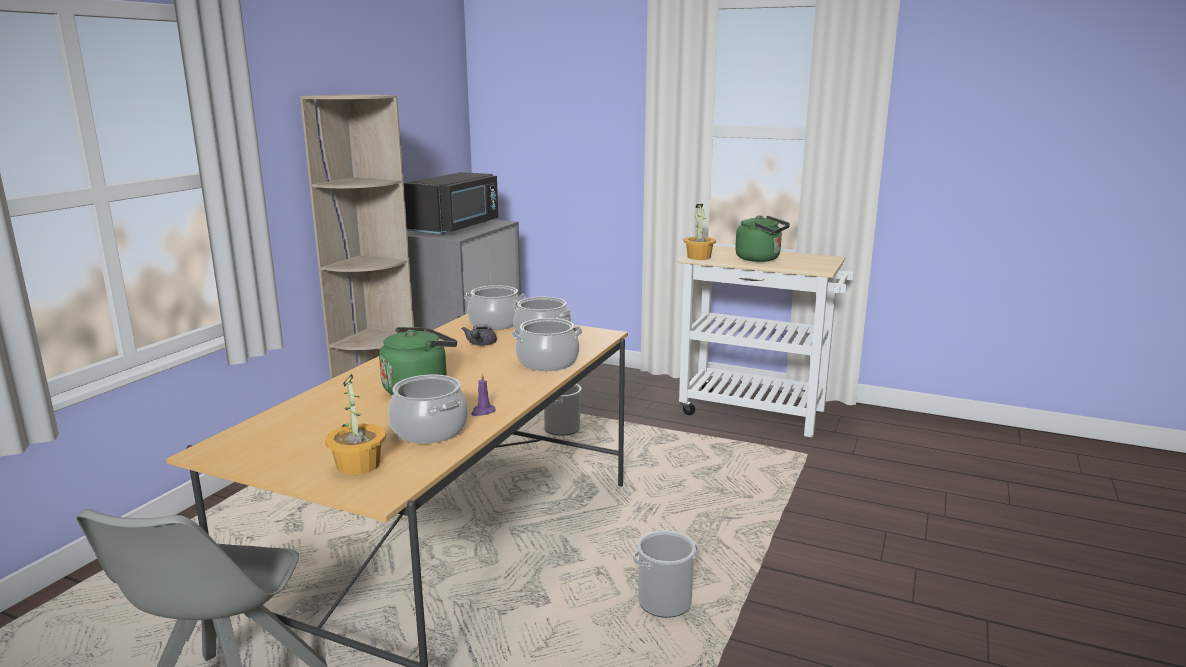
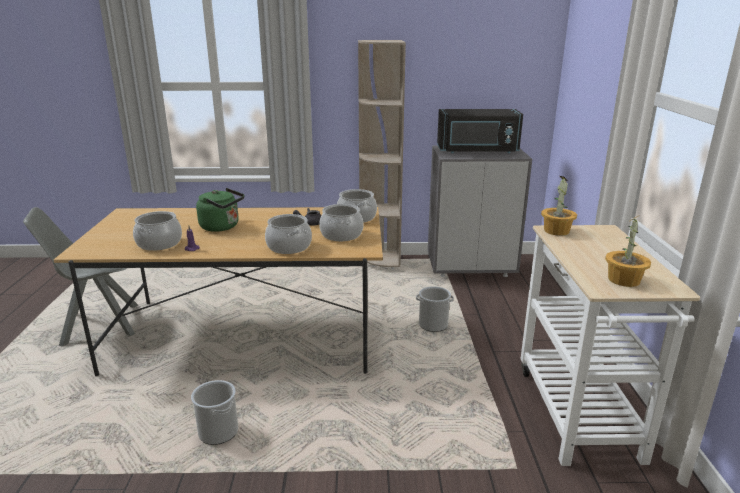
camera: 65 degrees right, 5 degrees up
potted plant [325,374,386,475] -> potted plant moved to [605,216,651,287]
green kettle [735,216,790,262] -> none

